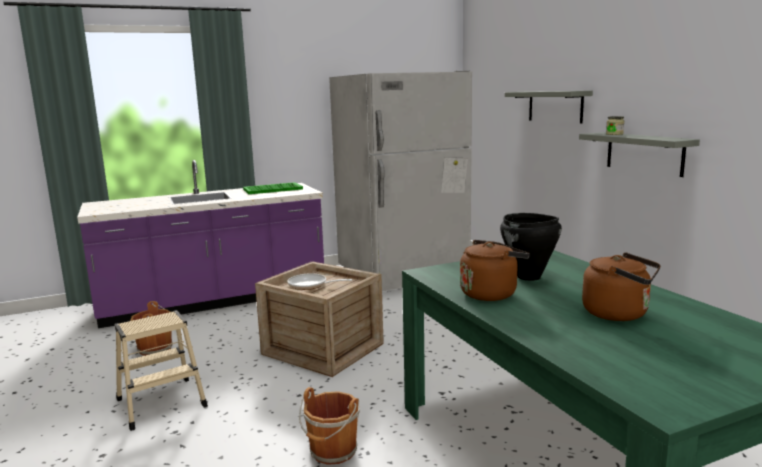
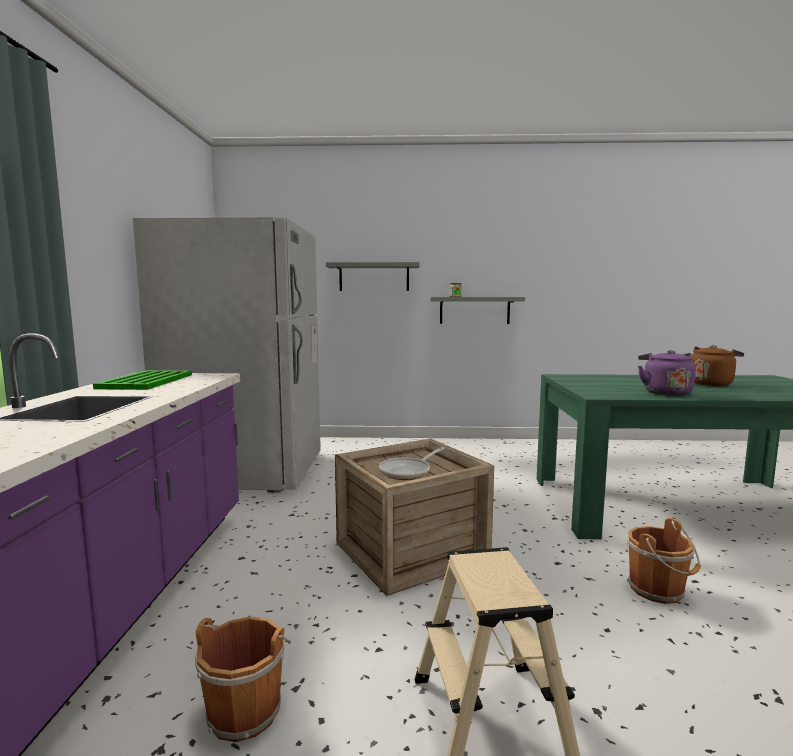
camera: 65 degrees left, 5 degrees down
brown kettle [460,240,530,301] -> purple kettle [638,350,696,396]
black cooking pot [500,213,562,281] -> none

